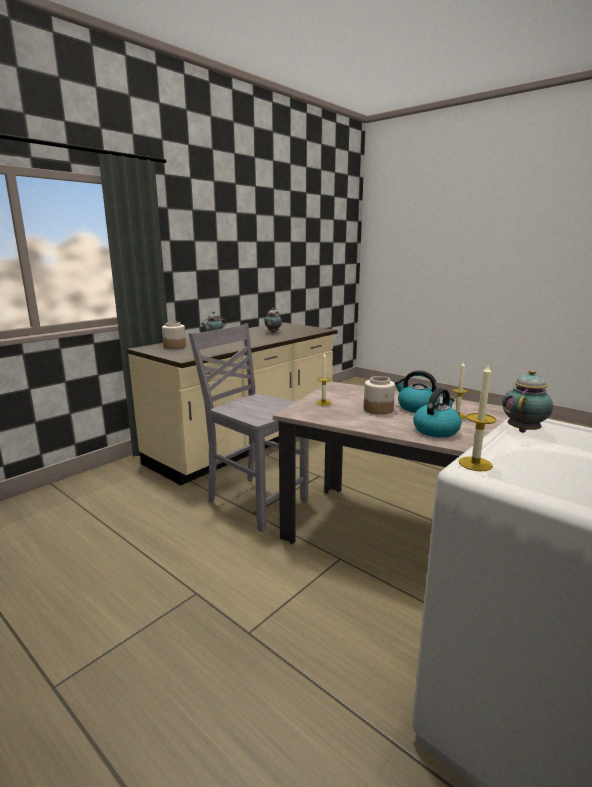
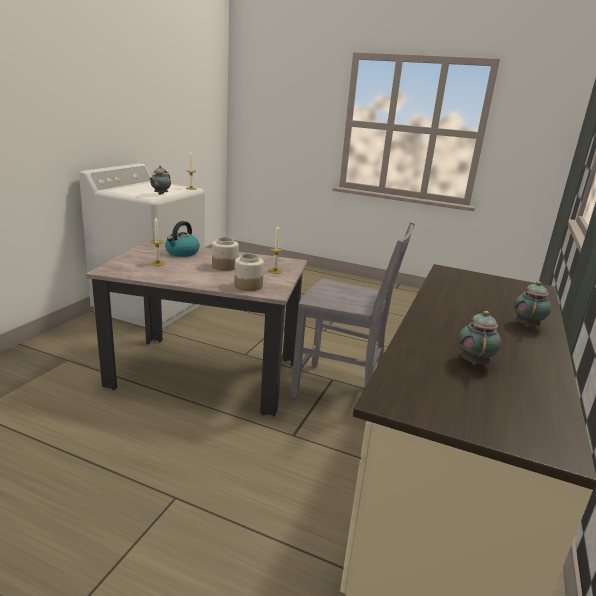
camera: 160 degrees right, 5 degrees up
jar [162,322,186,349] -> jar moved to [234,254,264,291]
kettle [394,370,440,413] -> none

